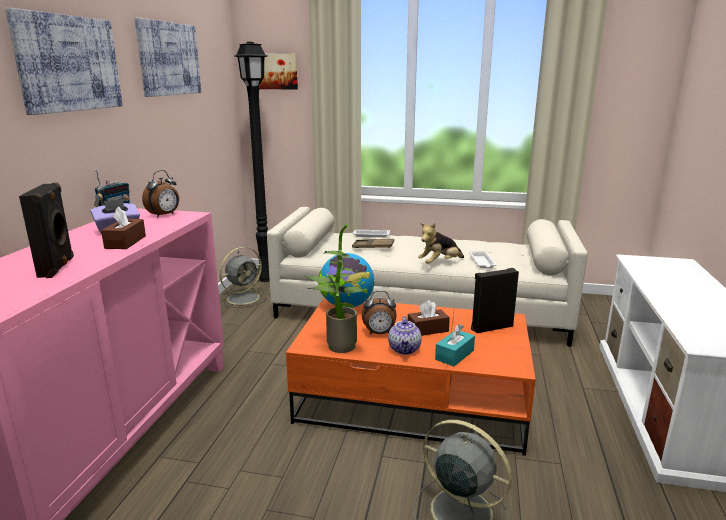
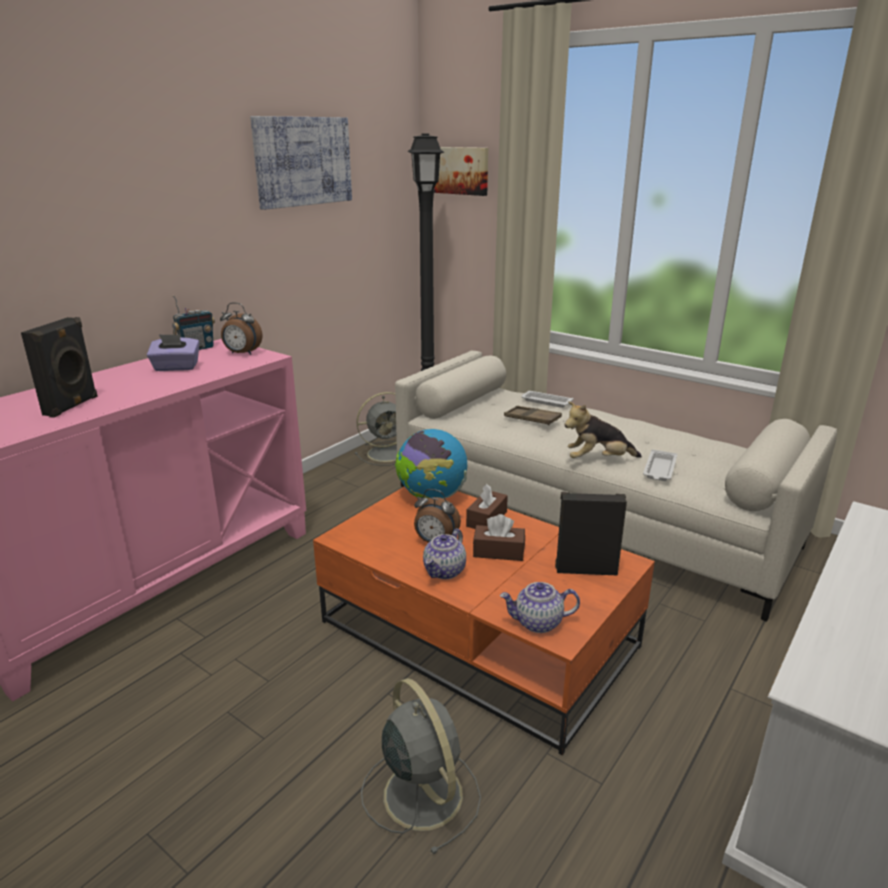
camera: 25 degrees right, 5 degrees up
picture [5,8,123,115] -> none
brown tissue box [101,207,146,249] -> brown tissue box moved to [466,484,508,529]
alarm clock [142,170,179,217] -> alarm clock turned 45 degrees clockwise [220,302,262,355]
potted plant [303,224,364,353] -> none
turquoise tissue box [435,324,475,367] -> none
none -> teapot [500,582,580,633]

